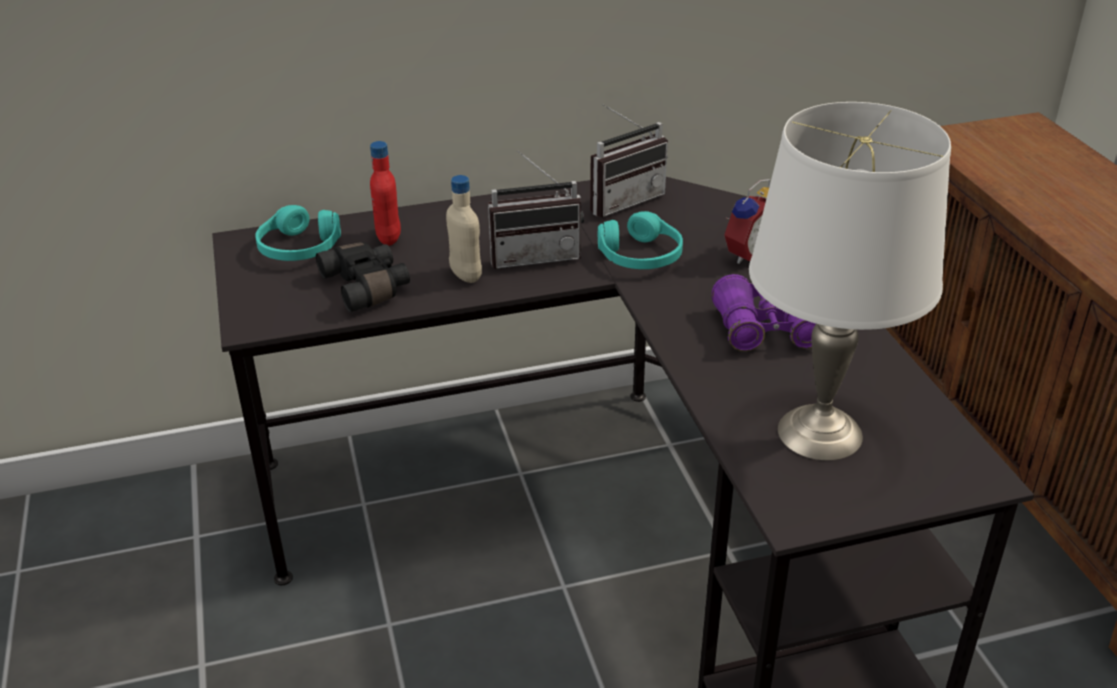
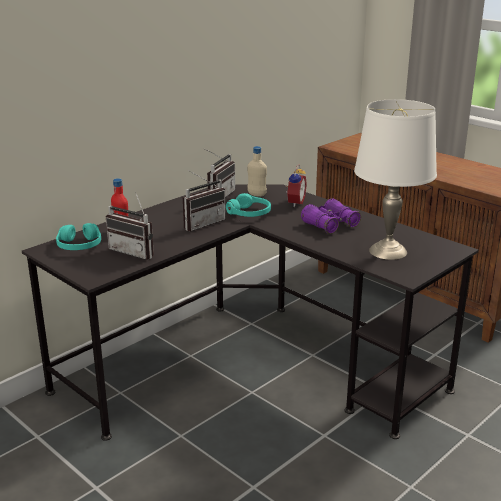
camera: 30 degrees left, 10 degrees down
black binoculars [316,242,410,312] -> radio [106,191,154,260]
beige bottle [446,175,482,283] -> beige bottle moved to [247,146,267,197]

